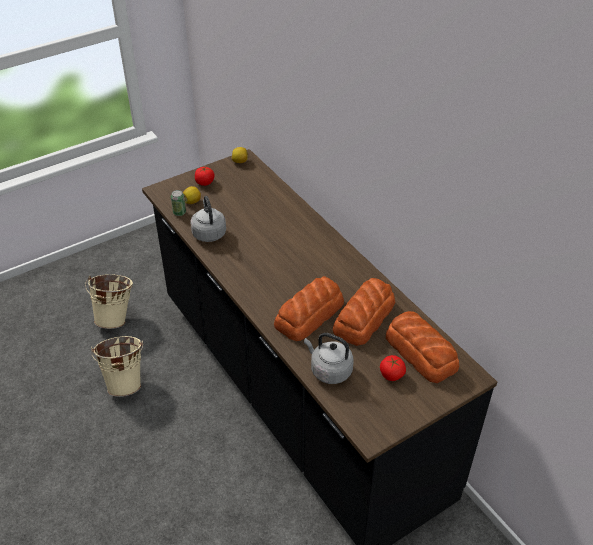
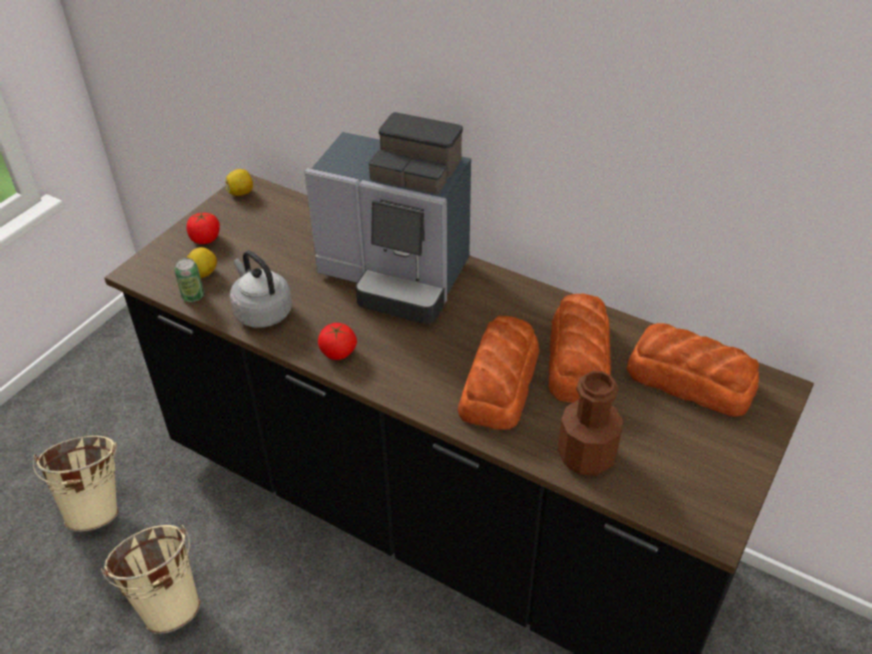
camera: 25 degrees left, 0 degrees up
grey kettle [304,333,353,384] -> brown bottle [557,371,623,475]
tomato [380,355,406,381] -> tomato moved to [318,323,357,360]
none -> coffee machine [304,112,471,324]

